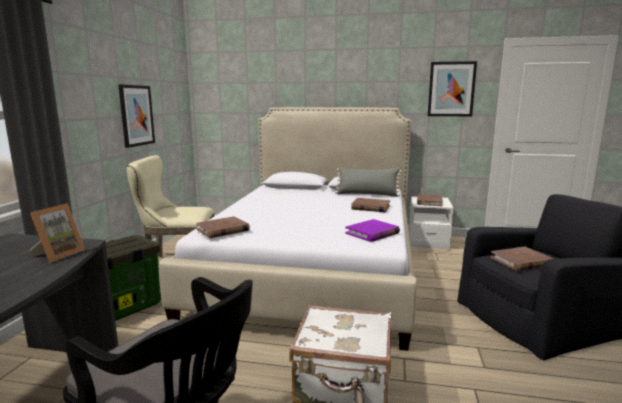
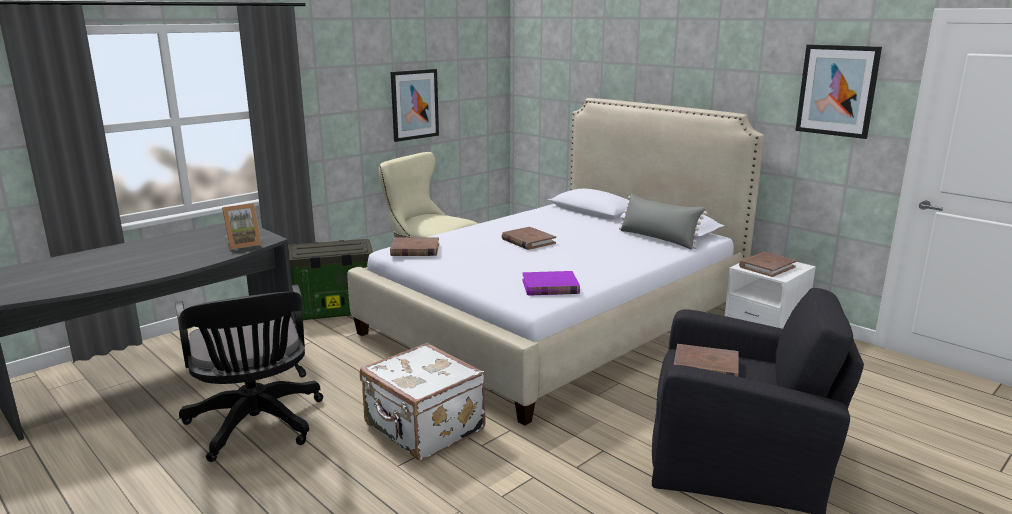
camera: 35 degrees right, 5 degrees up
brown book [351,198,390,212] -> brown book moved to [502,227,556,250]

